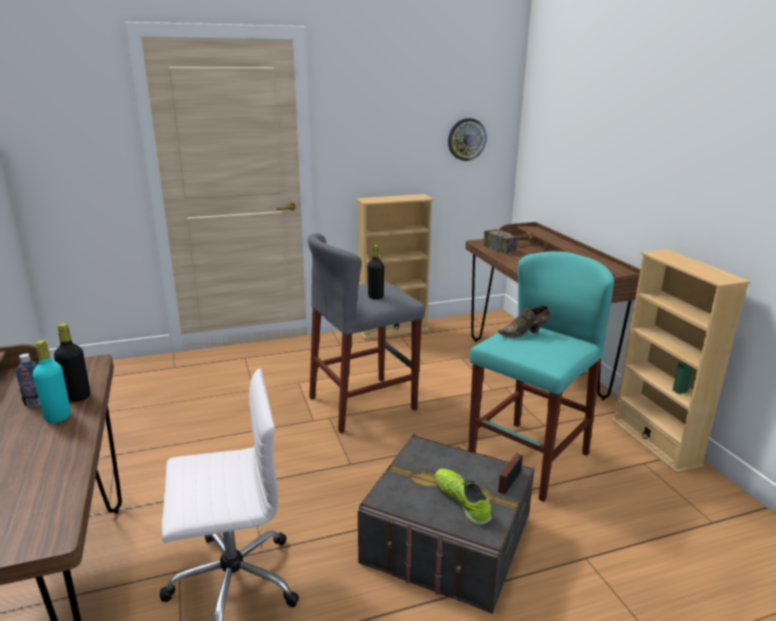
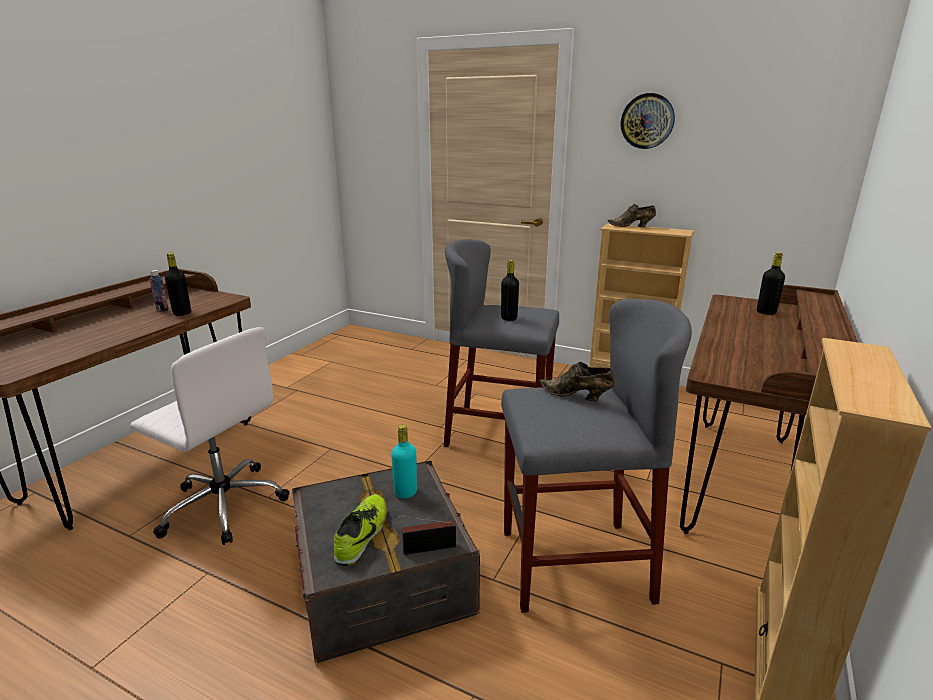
camera: 45 degrees right, 0 degrees up
turquoise bottle [33,340,71,423] -> turquoise bottle moved to [391,424,417,499]
wall clock [448,118,487,161] -> wall clock moved to [621,93,675,149]
turquoise stool [468,251,614,502] -> grey stool [501,298,692,613]
hammer [483,229,533,254] -> black bottle [757,252,785,315]
none -> brown shoe [608,204,656,227]

